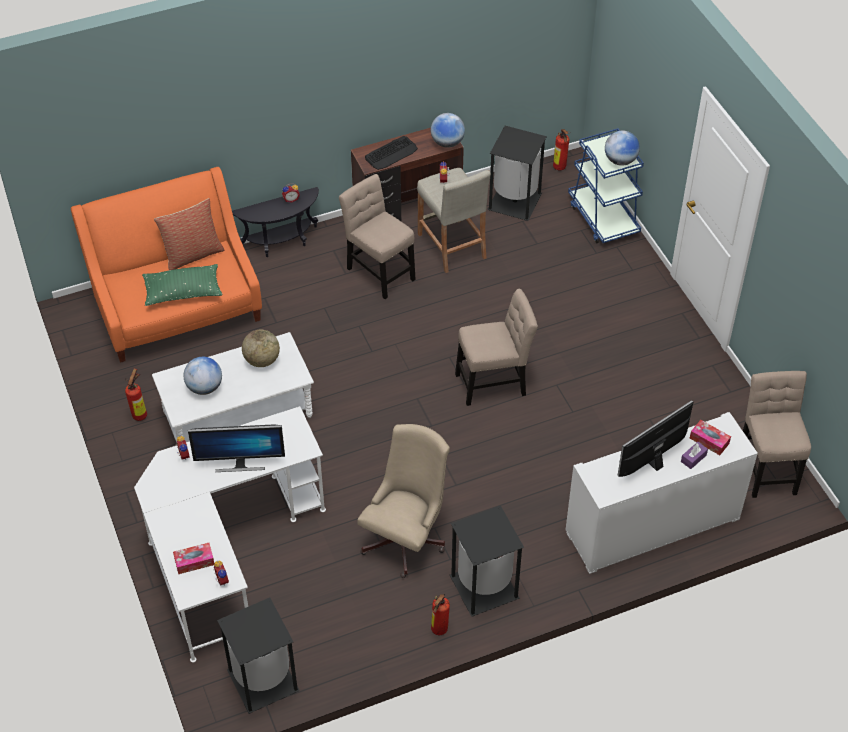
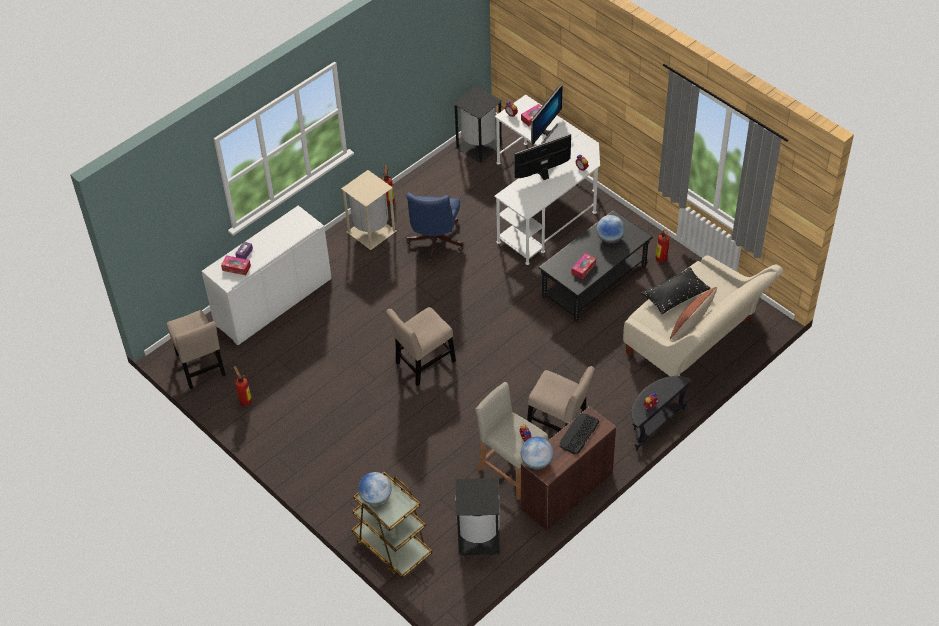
camera: 160 degrees right, 0 degrees up
orange sofa [71,167,262,363] -> beige sofa [623,255,784,376]
green pillow [142,264,223,306] -> black pillow [641,267,711,314]
white coffee table [152,332,314,443] -> black coffee table [539,210,653,322]
globe [242,330,280,367] -> tissue box [571,253,596,279]
beige office chair [357,424,450,578] -> blue office chair [406,192,463,262]
black trash can [450,505,524,617] -> beige trash can [341,170,396,250]
fire extinguisher [553,129,570,170] -> fire extinguisher moved to [233,366,252,406]
blue cart [568,128,644,244] -> brown cart [352,472,432,578]
monitor [618,400,694,477] -> monitor moved to [531,85,563,145]

